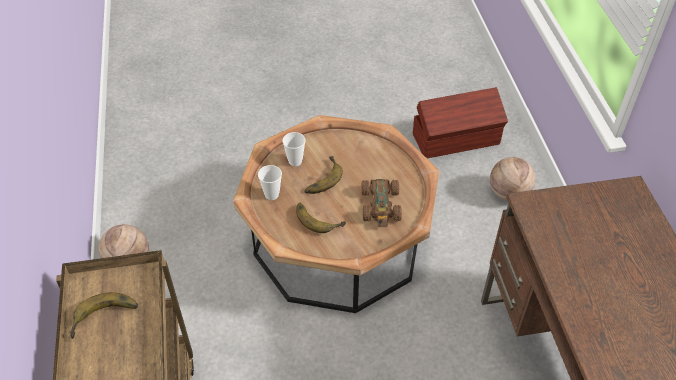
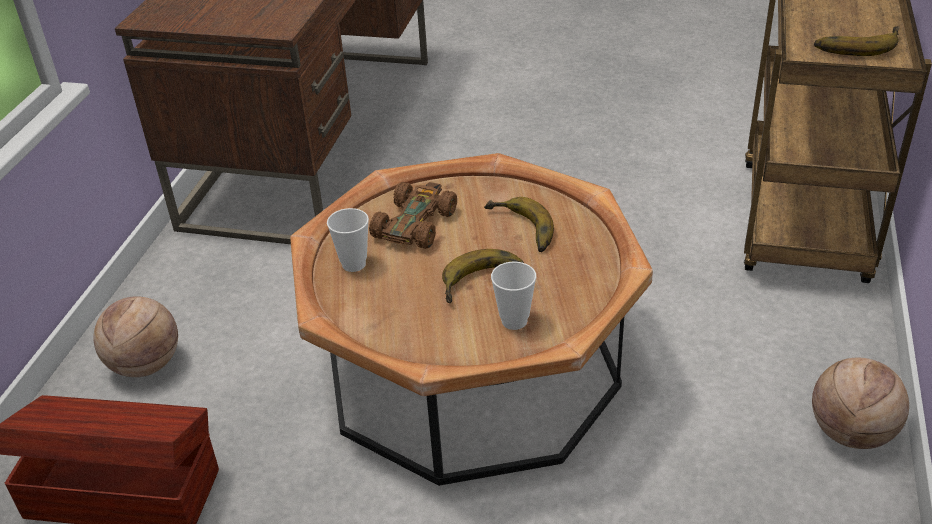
camera: 155 degrees left, 10 degrees down
cup [258,165,282,200] -> cup moved to [327,208,369,272]

